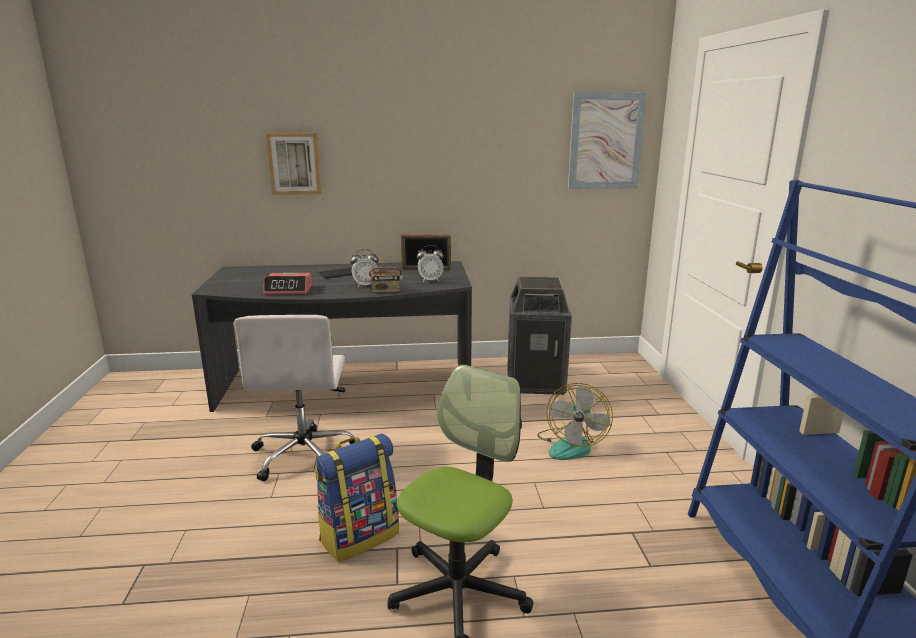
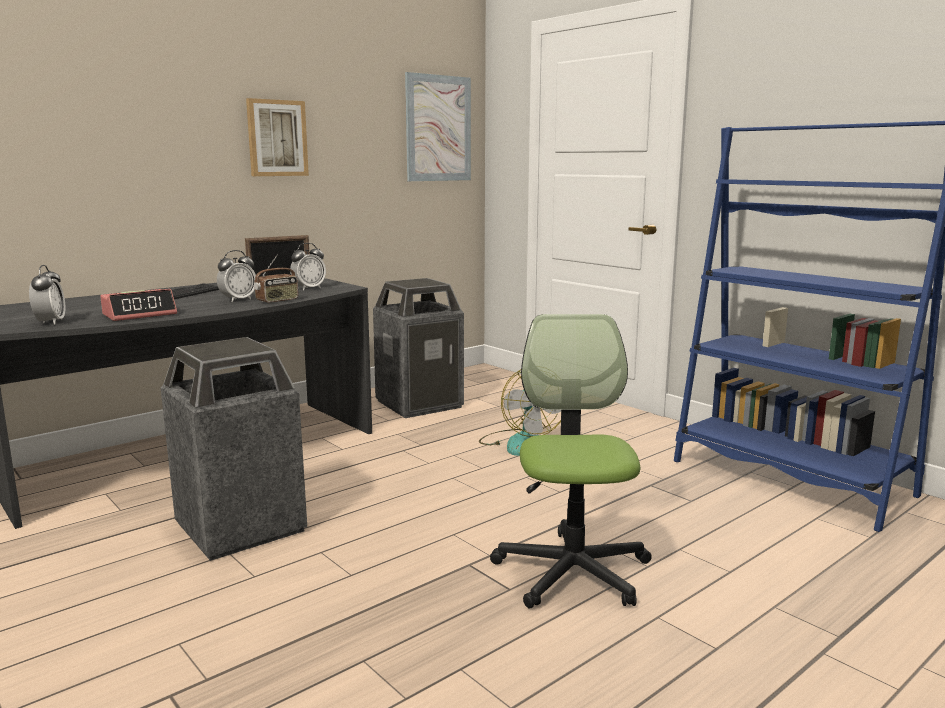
camera: 35 degrees left, 5 degrees down
white office chair [234,315,355,481] -> trash can [161,337,307,561]
picture [266,133,321,195] -> picture moved to [246,98,309,176]
backpack [315,434,399,562] -> none
none -> alarm clock [29,265,66,325]

